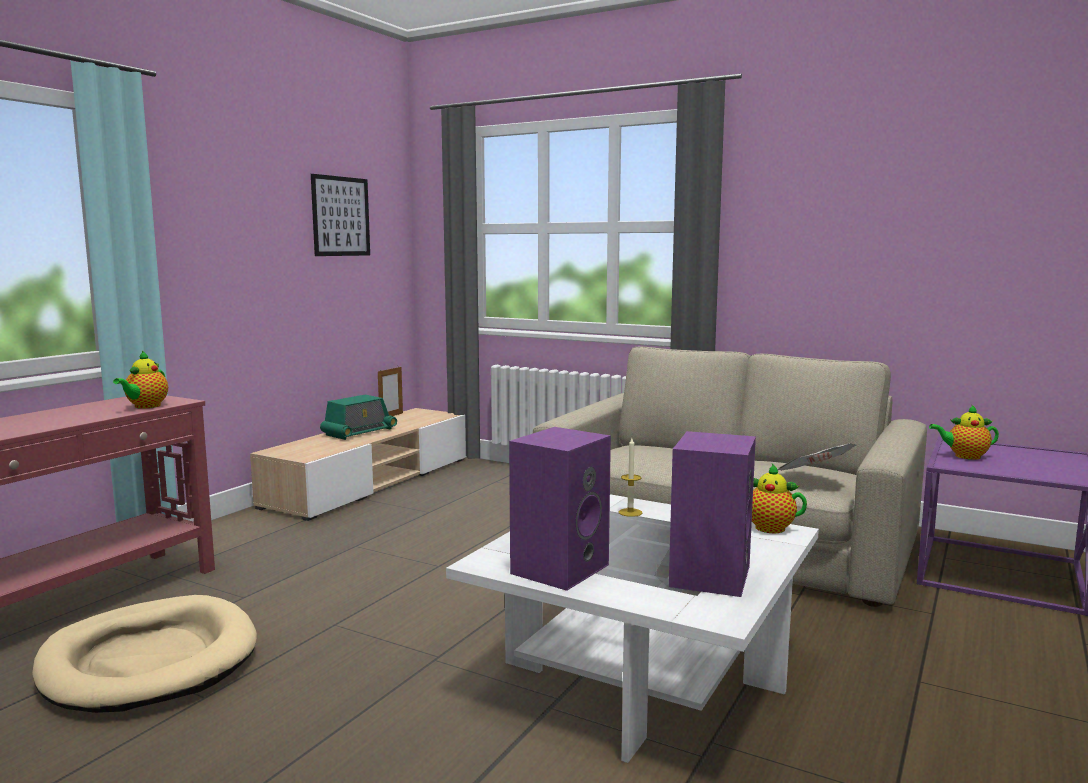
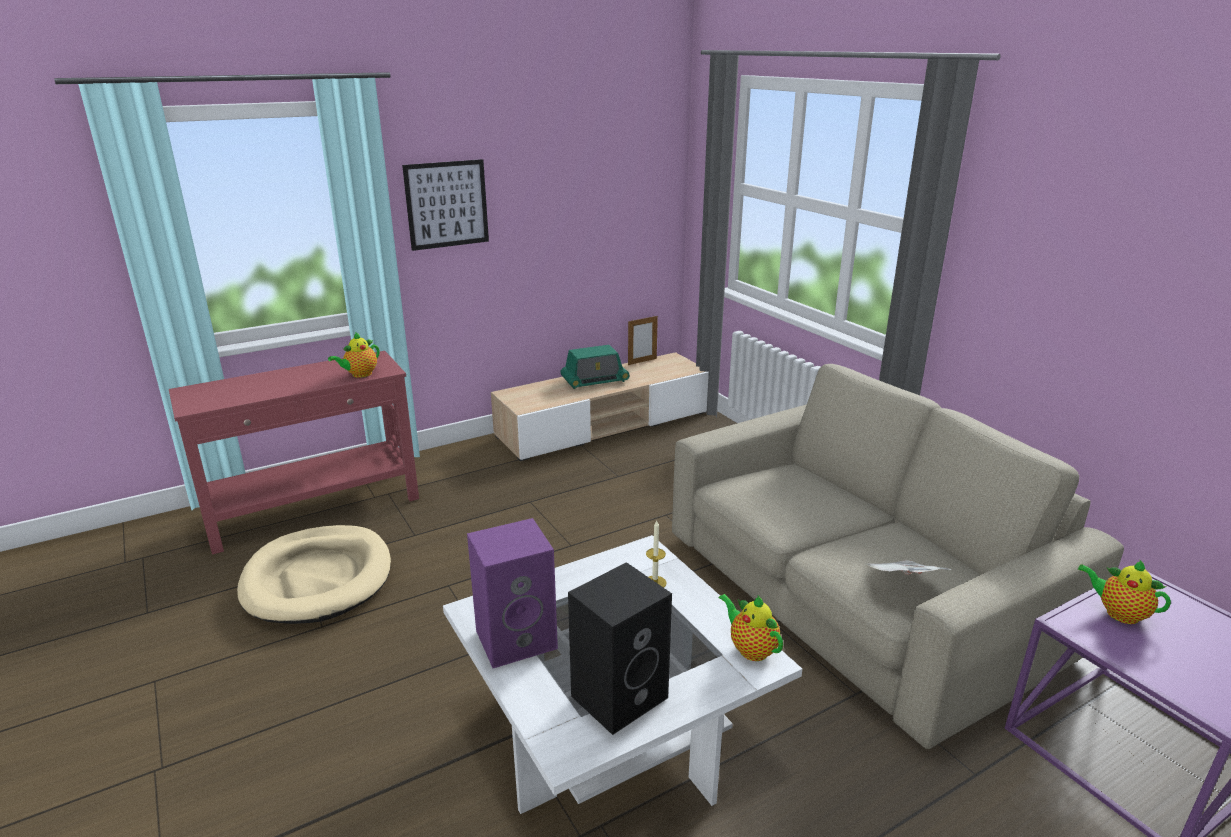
camera: 30 degrees right, 15 degrees up
picture [311,174,370,256] -> picture moved to [402,159,489,251]
purple speaker [669,431,756,597] -> black speaker [568,562,672,735]

